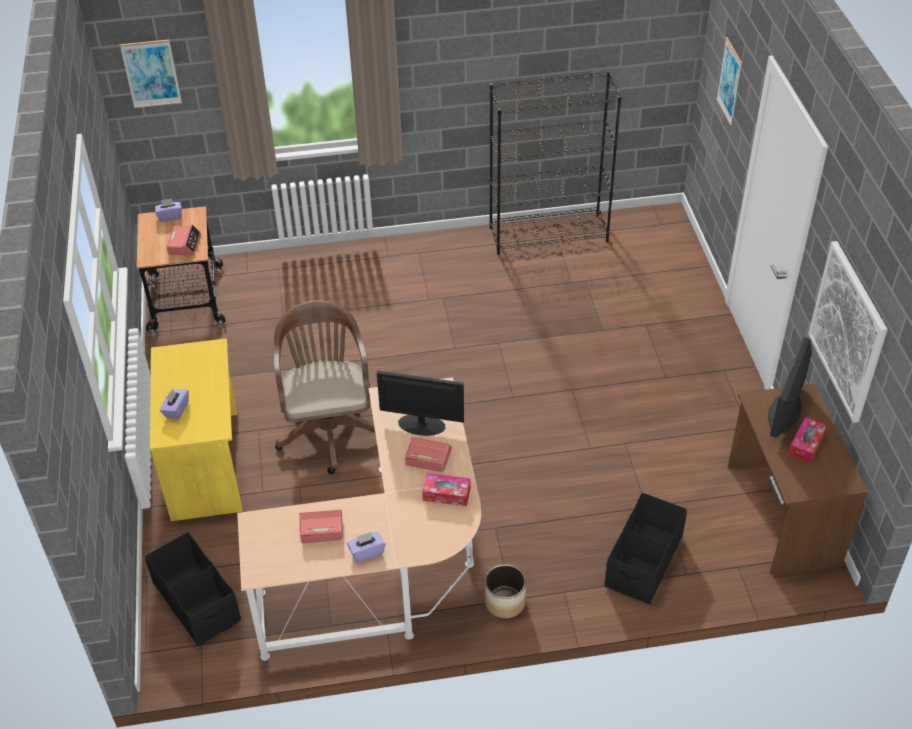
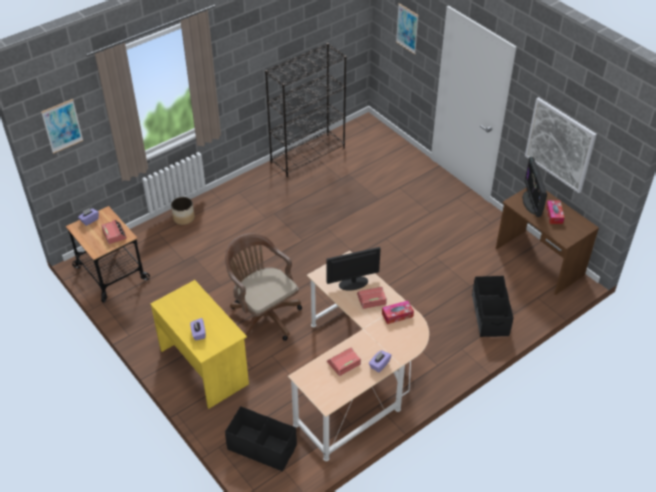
camera: 30 degrees left, 0 degrees up
planter [485,565,526,618] -> planter moved to [171,197,195,225]

